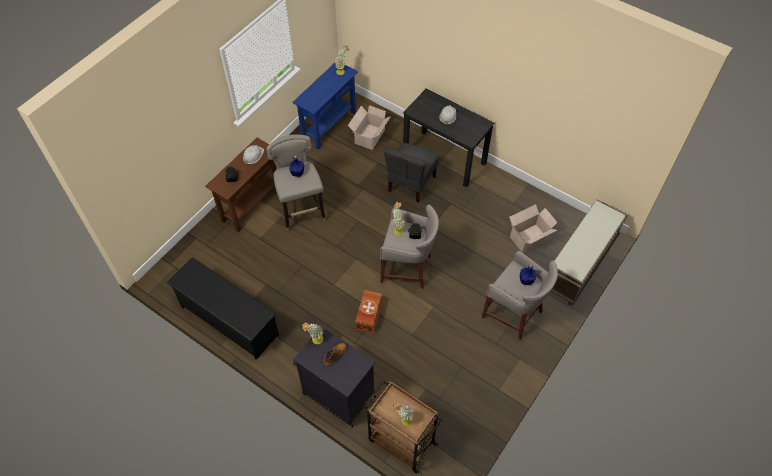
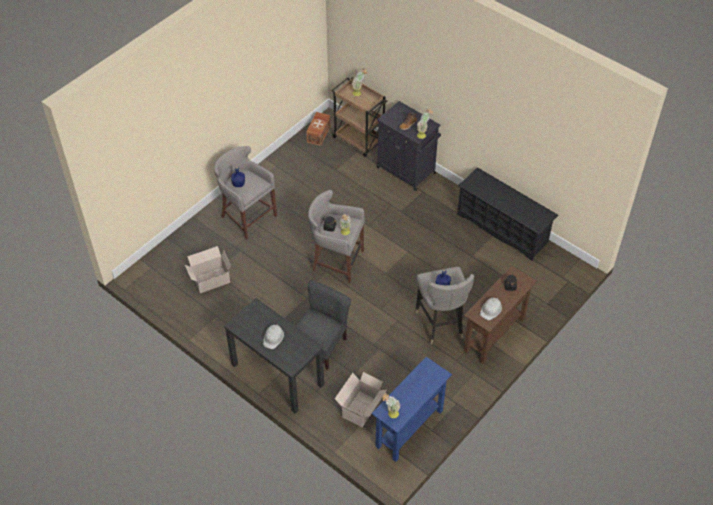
camera: 175 degrees left, 5 degrees down
brown storage box [355,290,382,333] -> brown storage box moved to [306,112,331,146]
brown bench [548,200,628,306] -> none

